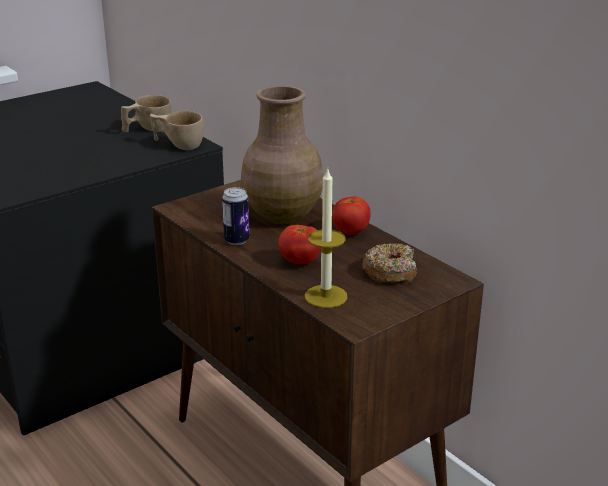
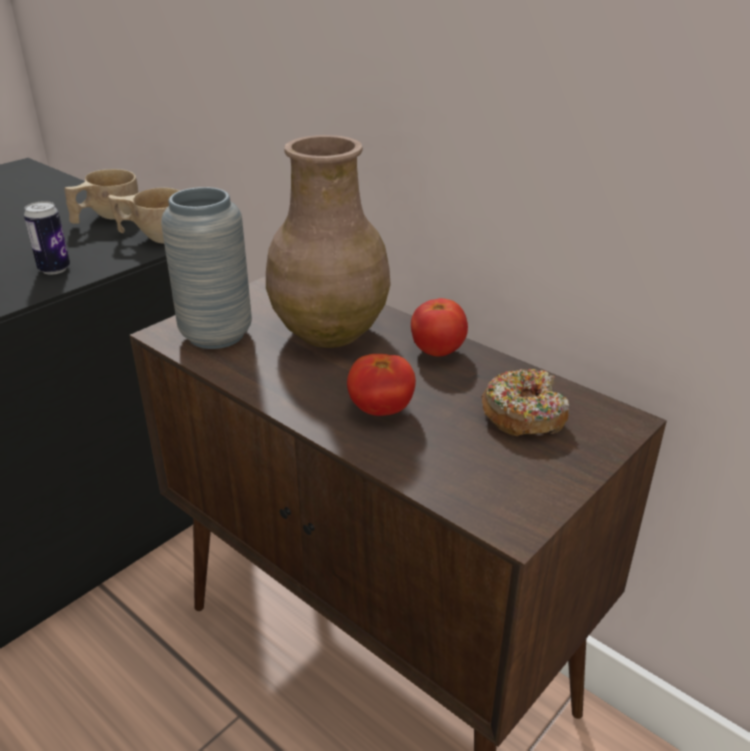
camera: 10 degrees left, 5 degrees up
can [222,187,250,245] -> can moved to [24,201,70,274]
candle [305,168,347,308] -> none
none -> grey vase [161,187,252,349]

